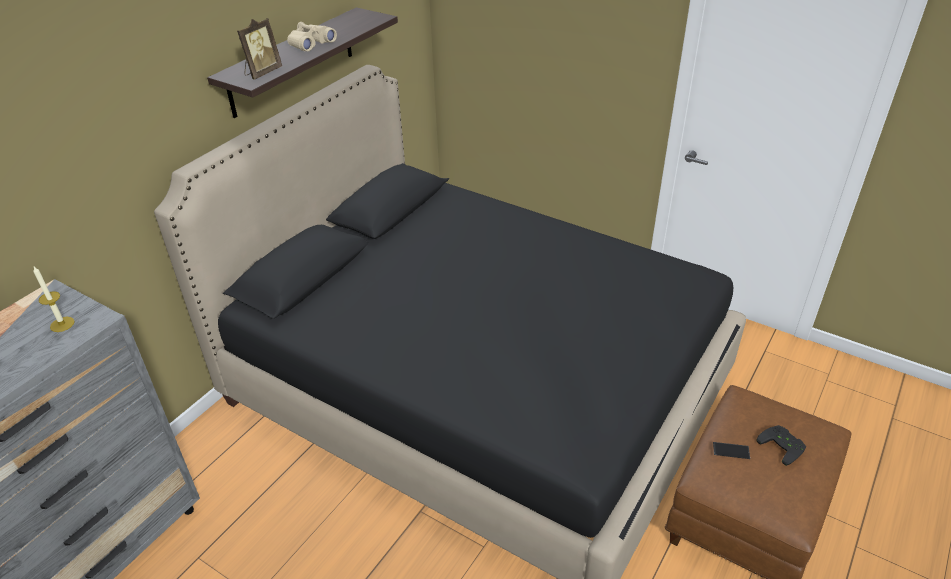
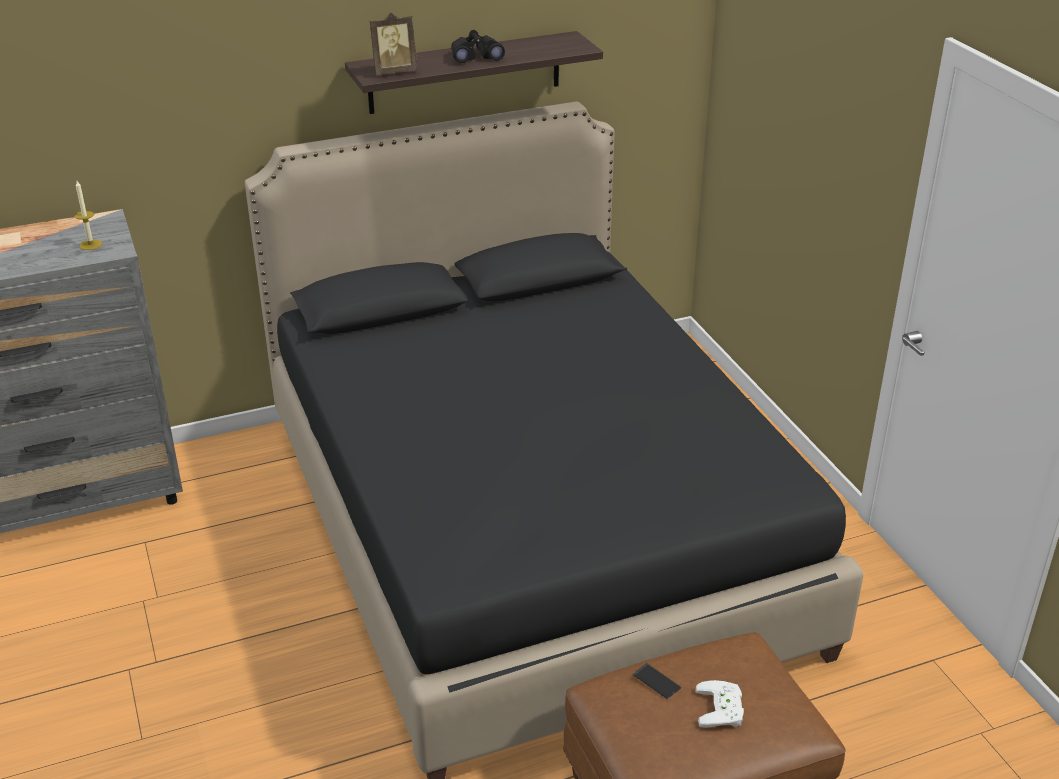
camera: 35 degrees right, 5 degrees down
beige binoculars [287,22,337,51] -> black binoculars [451,30,505,63]
black game controller [756,425,806,466] -> white game controller [696,680,744,728]

